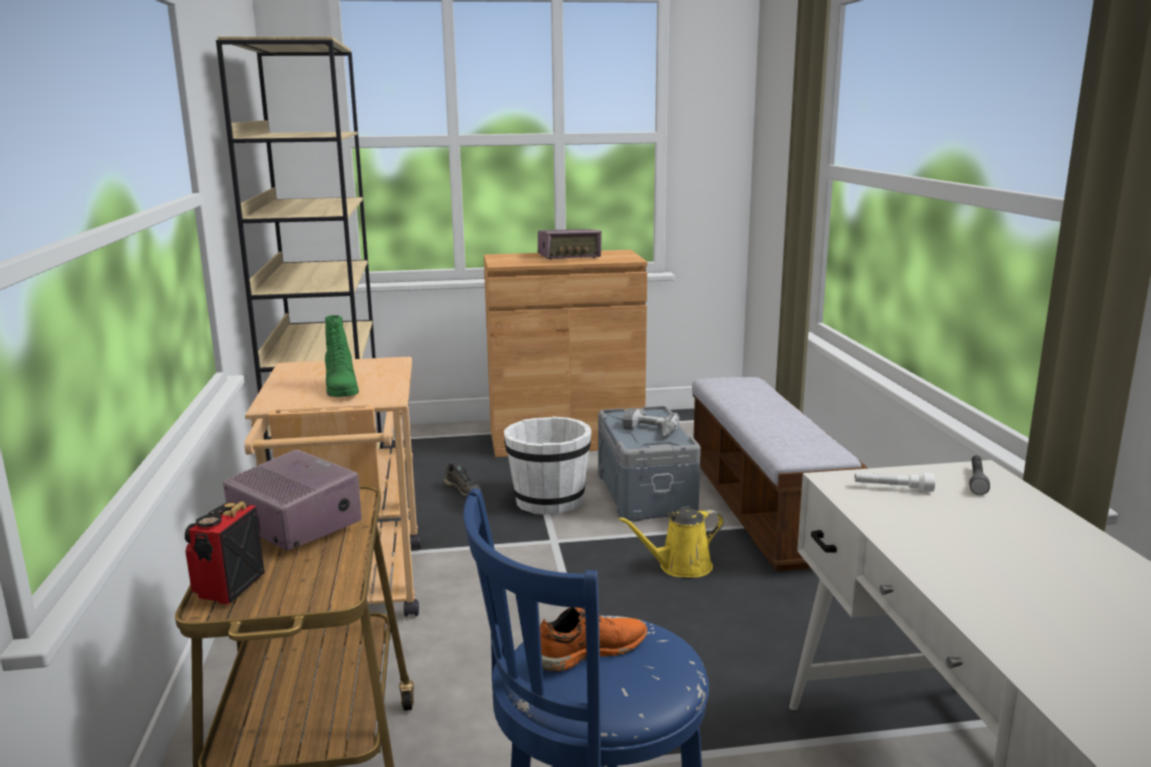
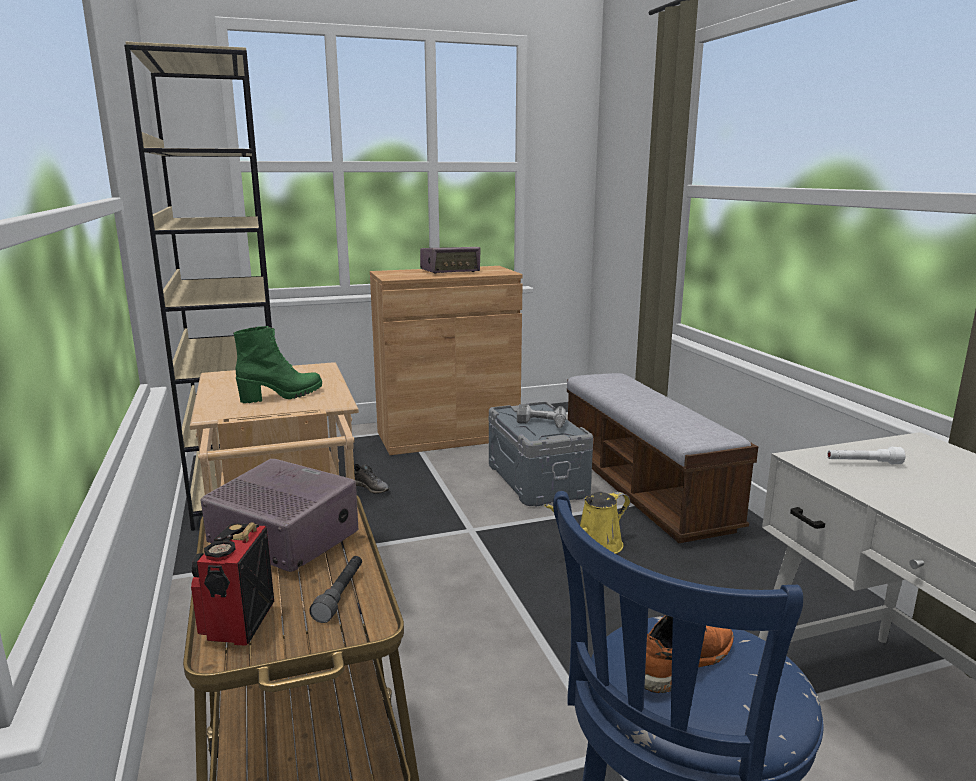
camera: 10 degrees left, 0 degrees up
green boot [325,315,359,397] -> green boot turned 90 degrees counterclockwise [233,326,322,403]
white bucket [504,417,592,515] -> none
grey flashlight [969,455,990,495] -> grey flashlight moved to [309,556,362,623]

